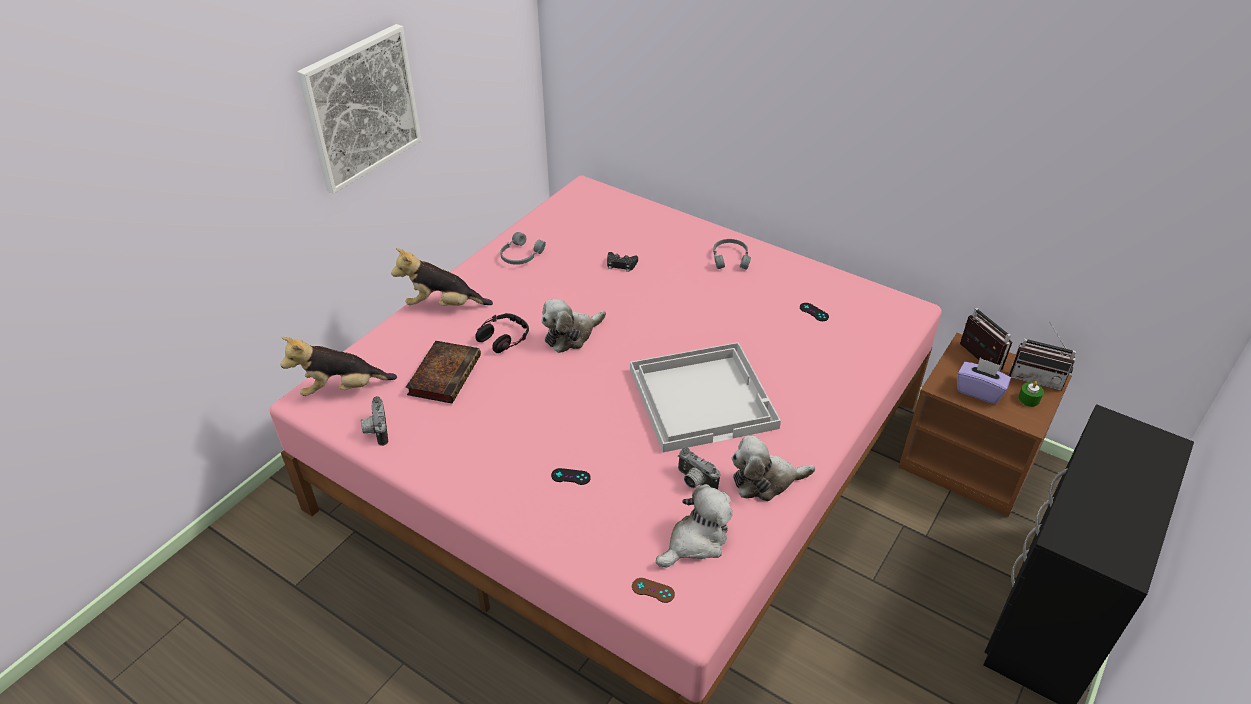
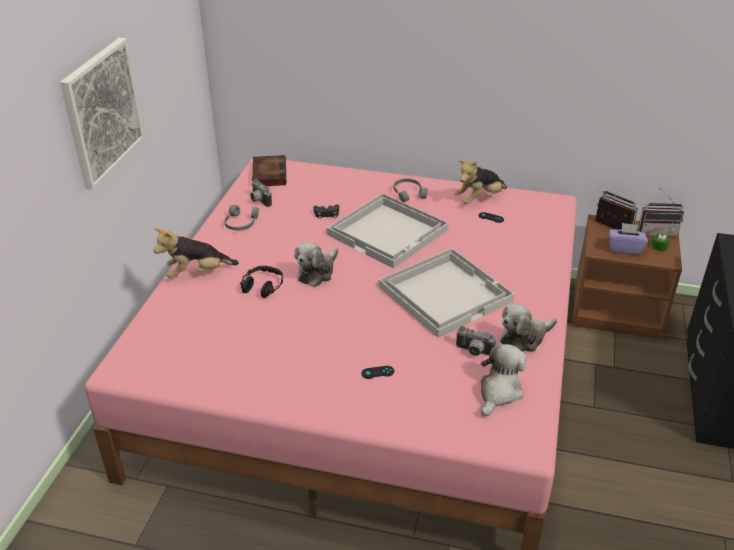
camera: 20 degrees left, 5 degrees down
plush toy [281,337,397,396] -> plush toy moved to [455,160,507,204]
camera [361,396,388,446] -> camera moved to [250,179,272,207]
book [406,341,481,404] -> book moved to [252,155,286,186]
brown game controller [632,578,675,603] -> none
none -> white tray [326,193,449,269]

